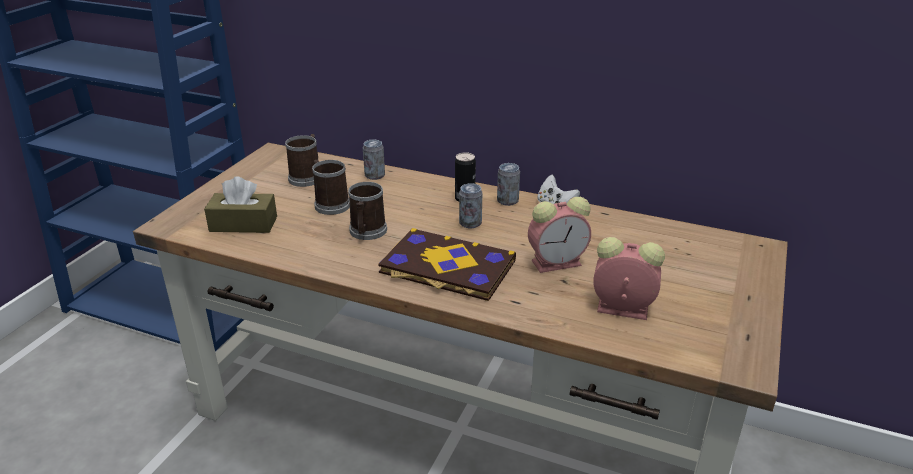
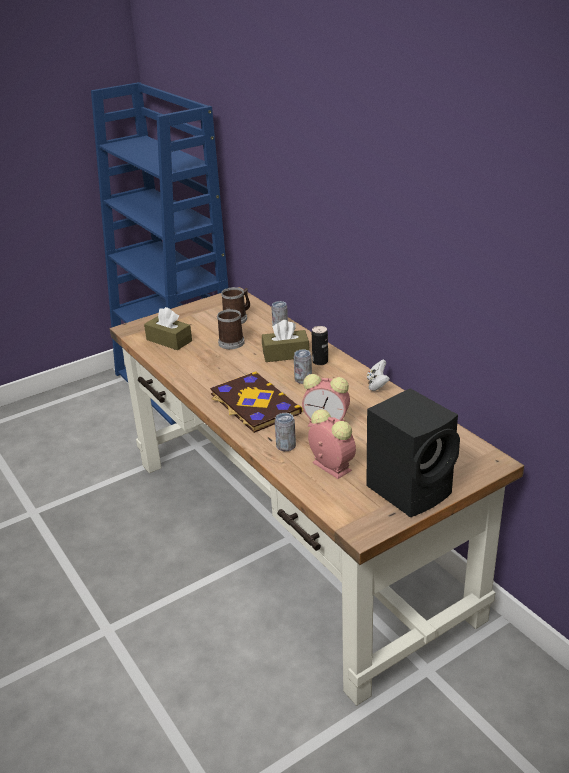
camera: 35 degrees right, 0 degrees up
mug [348,182,387,240] -> none
can [497,163,520,206] -> can moved to [275,413,296,451]
none -> brown tissue box [262,320,309,362]
none -> black speaker [366,388,460,517]

